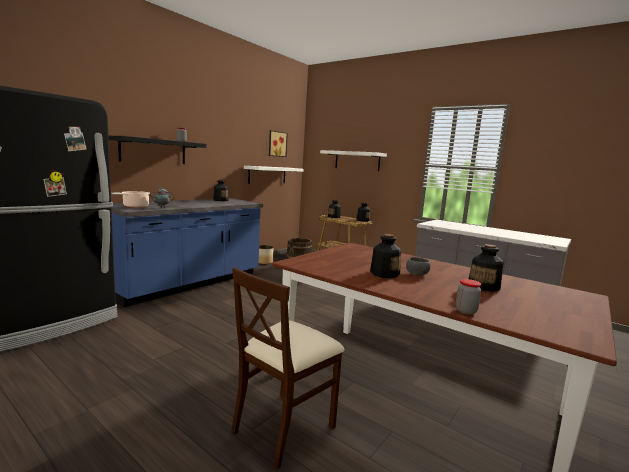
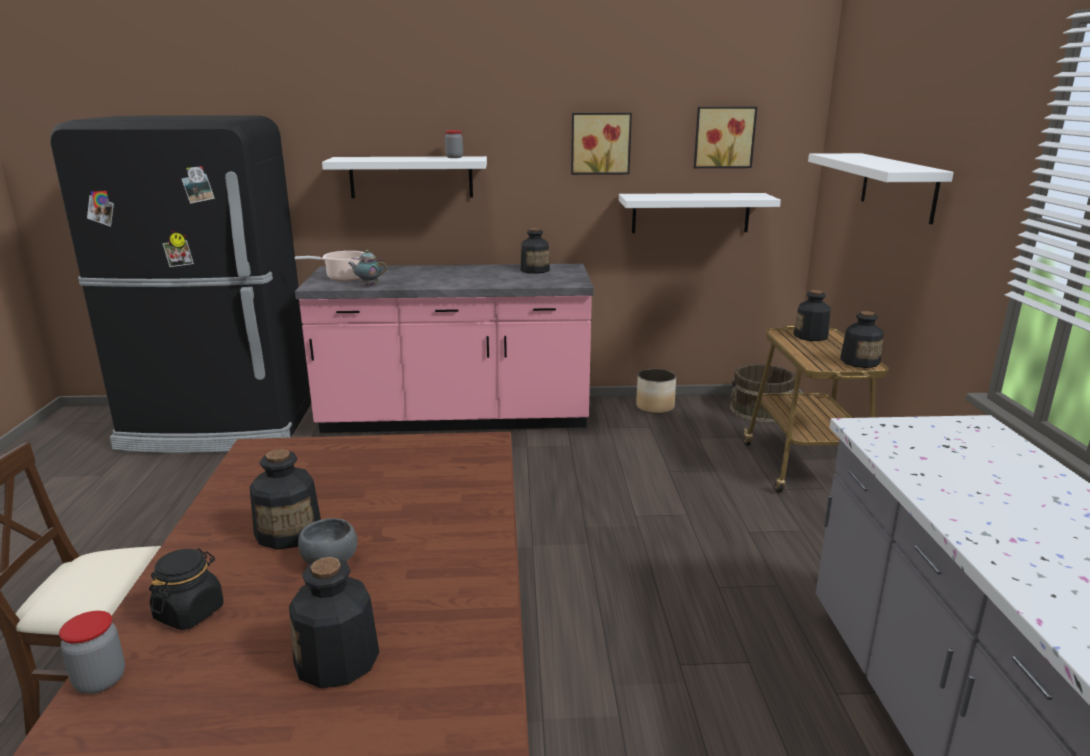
camera: 50 degrees right, 10 degrees up
black shelf [108,136,206,164] -> white shelf [322,156,487,198]
blue counter [112,198,263,307] -> pink counter [295,264,594,433]
none -> black jar [149,548,224,630]
none -> picture [571,113,632,175]

